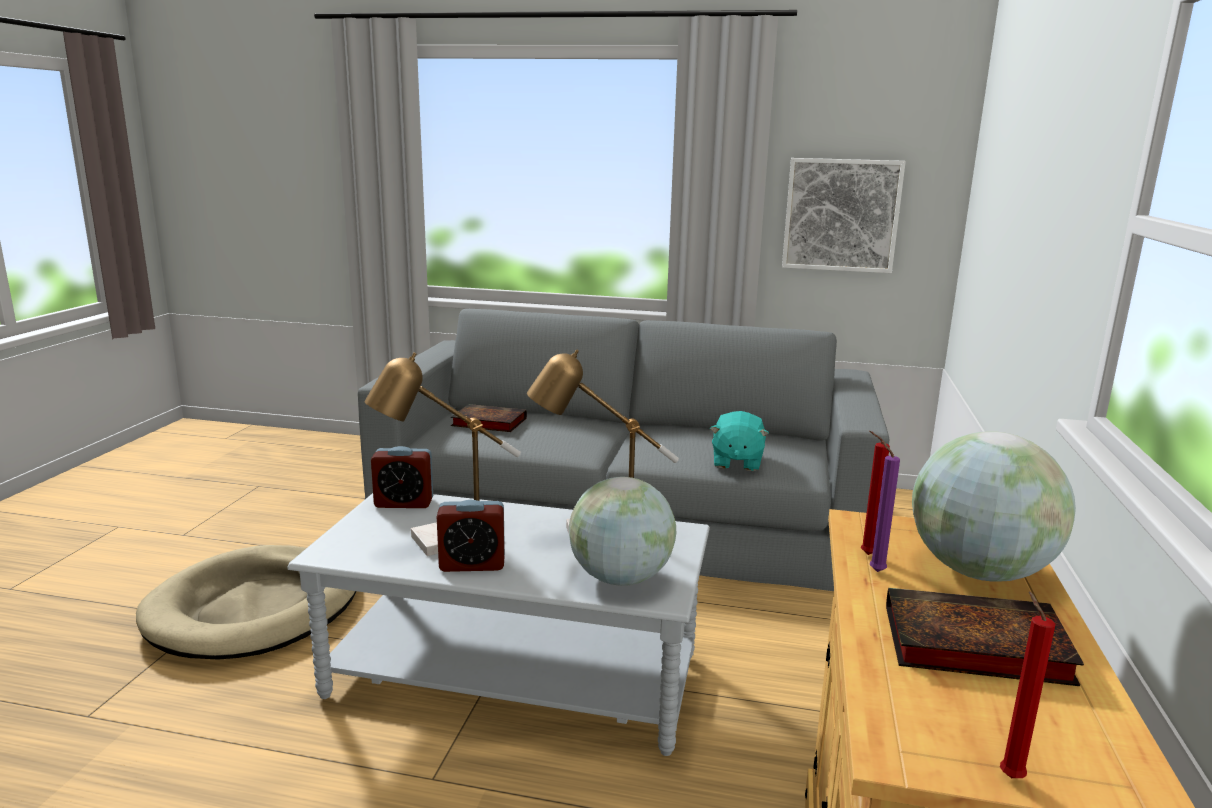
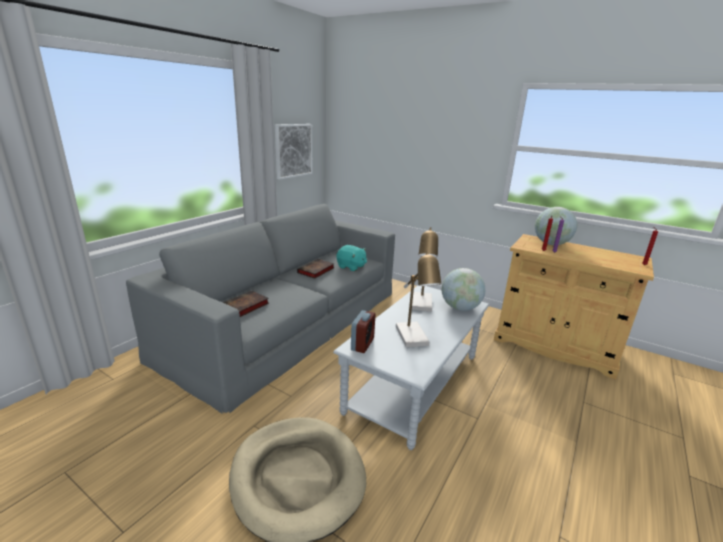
camera: 70 degrees left, 5 degrees up
alarm clock [437,500,505,572] -> none
book [886,588,1084,686] -> book moved to [297,259,335,279]

